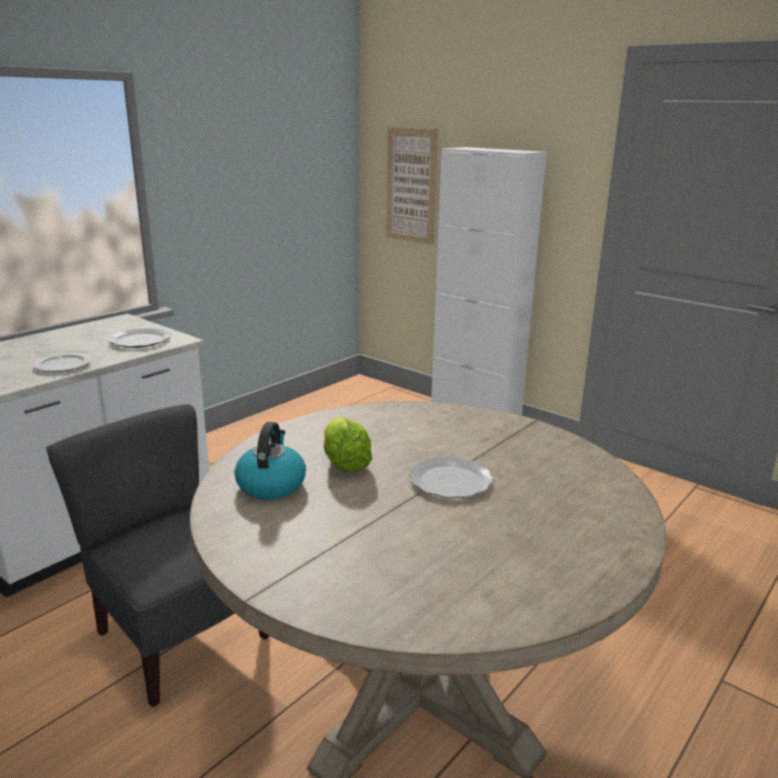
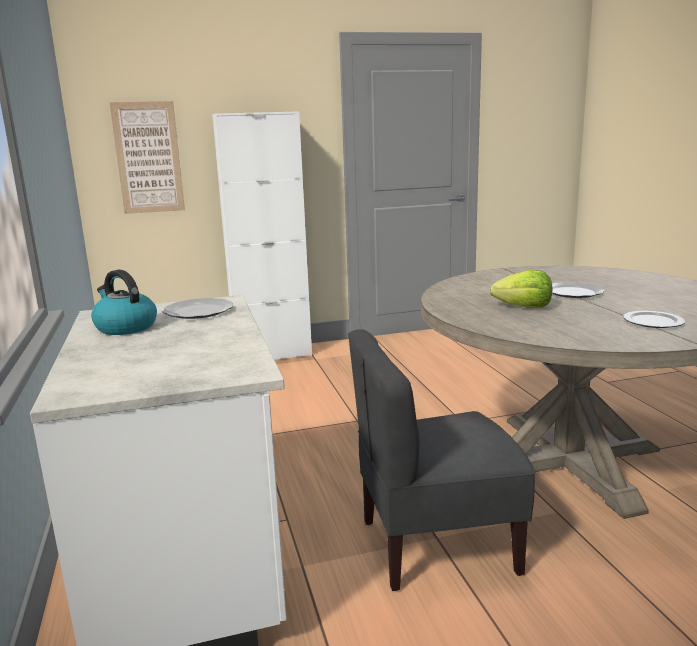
camera: 55 degrees left, 5 degrees down
plate [33,353,91,372] -> plate moved to [623,311,685,328]
kettle [234,422,306,499] -> kettle moved to [91,270,157,335]

